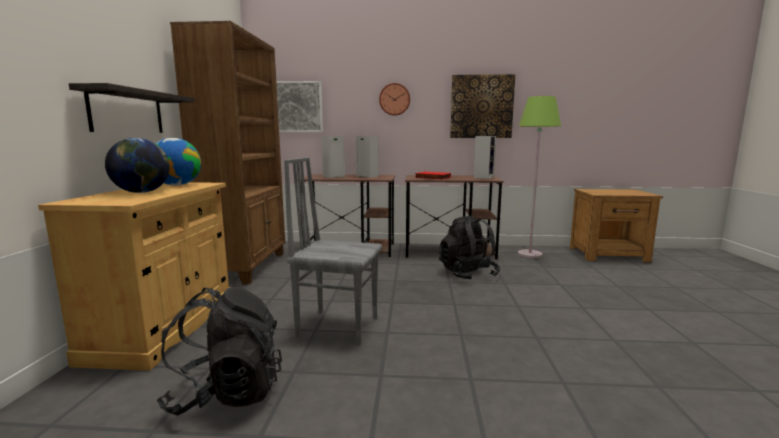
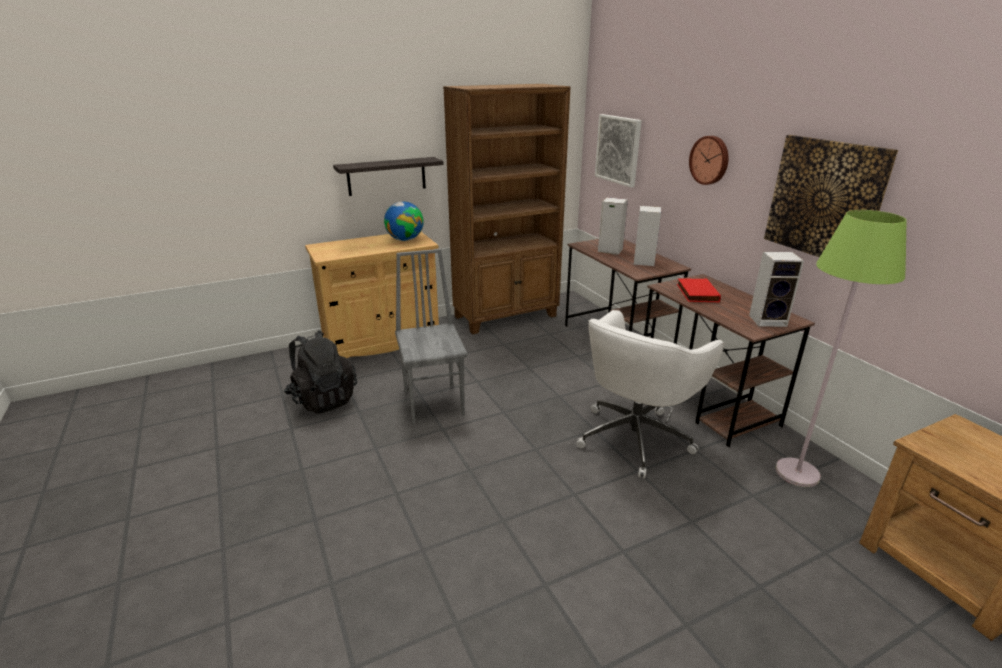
camera: 60 degrees right, 15 degrees up
globe [105,138,170,193] -> none
black backpack [439,216,500,280] -> white office chair [576,310,724,479]

